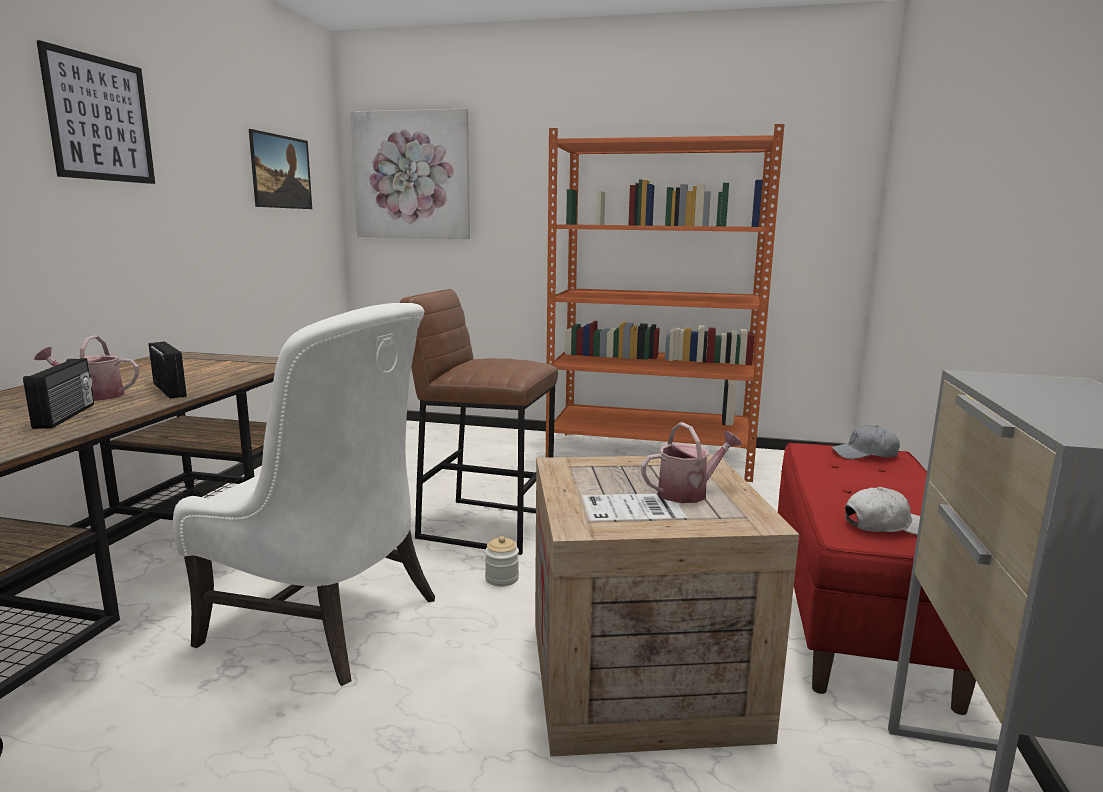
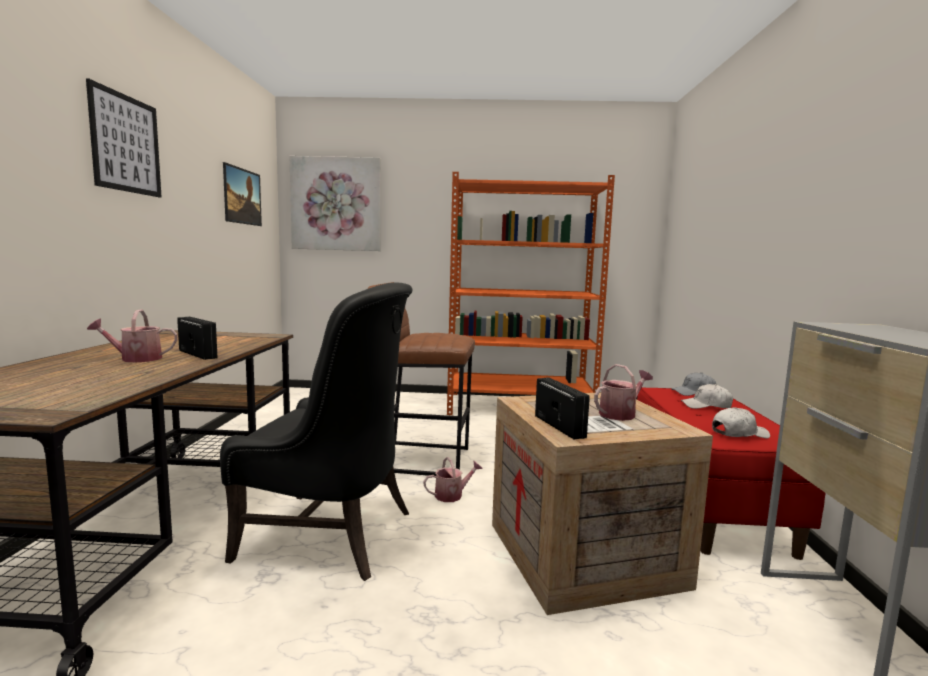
camera: 10 degrees left, 5 degrees down
radio [23,358,94,429] -> radio moved to [535,377,590,439]
white chair [173,303,435,686] -> black chair [220,283,412,581]
jar [485,536,519,587] -> watering can [423,457,483,502]
none -> white cap [681,384,733,409]

